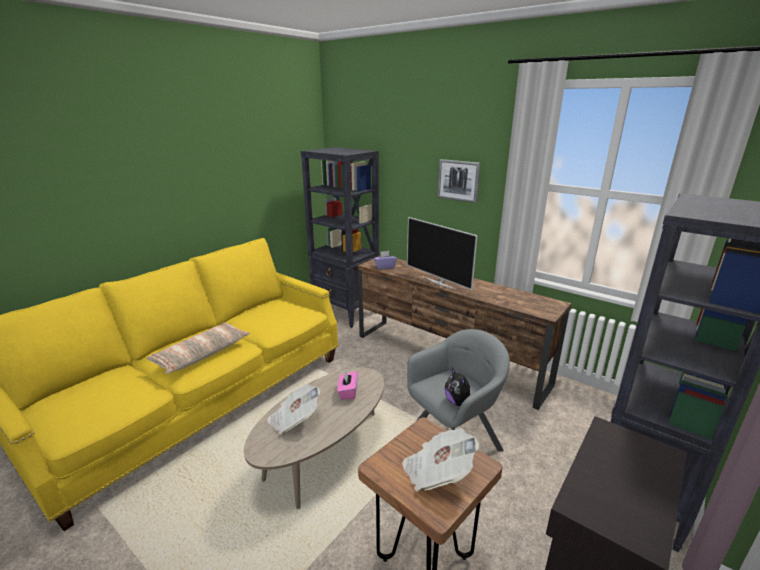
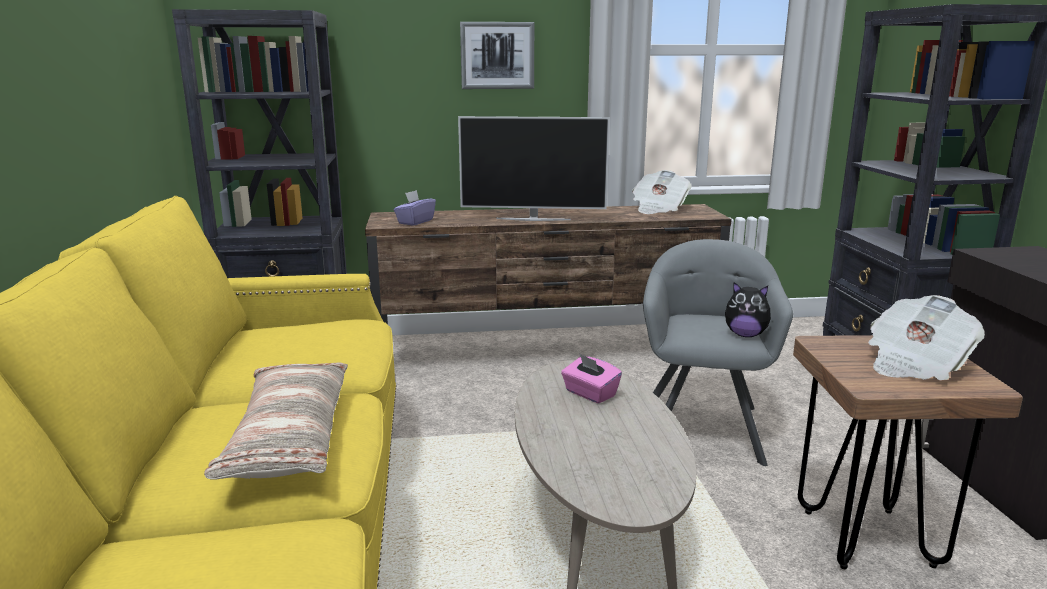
camera: 45 degrees left, 5 degrees down
newspaper [267,384,321,434] -> newspaper moved to [632,170,692,214]

